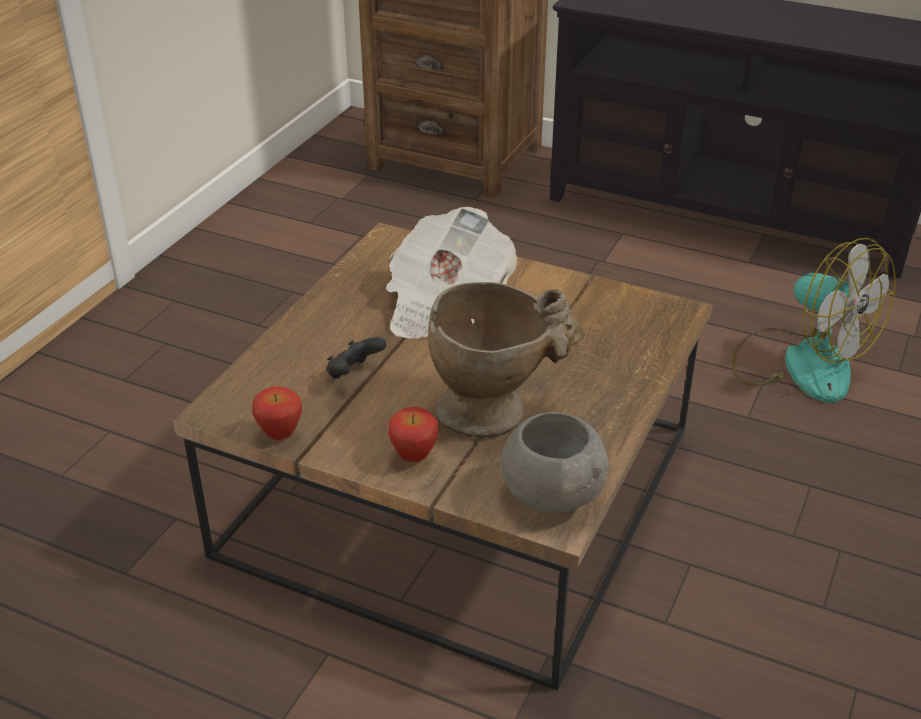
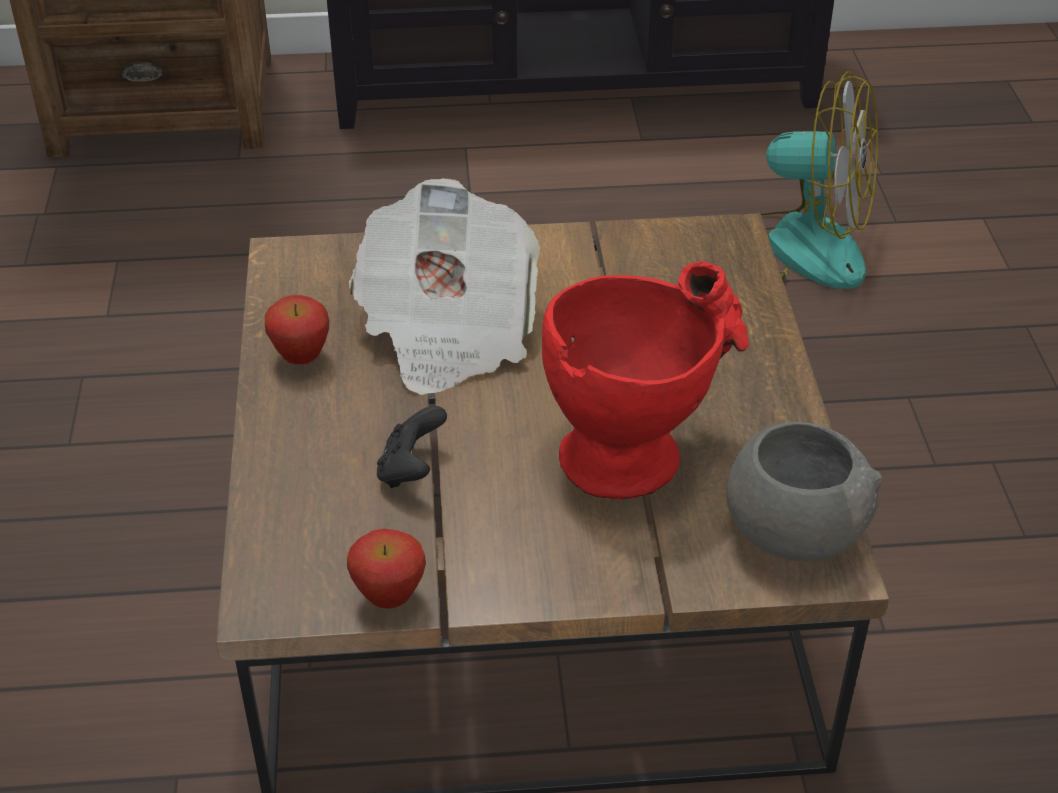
camera: 30 degrees left, 5 degrees up
apple [388,407,438,462] -> apple moved to [265,295,329,364]
beige vase [428,282,585,438] -> red vase [542,261,749,499]

